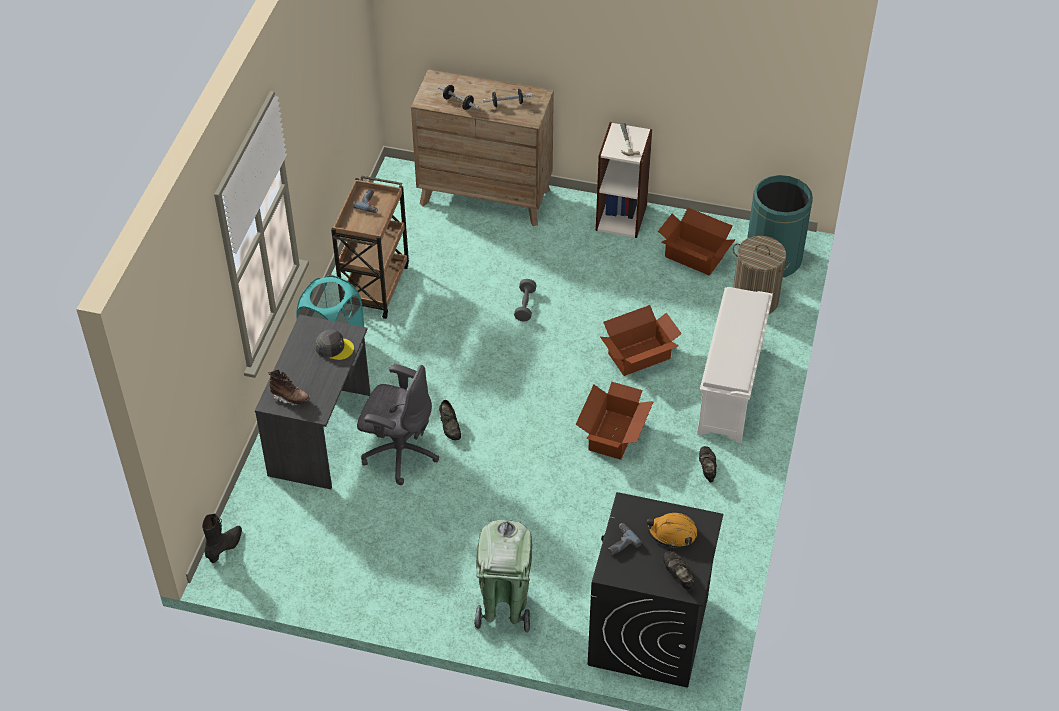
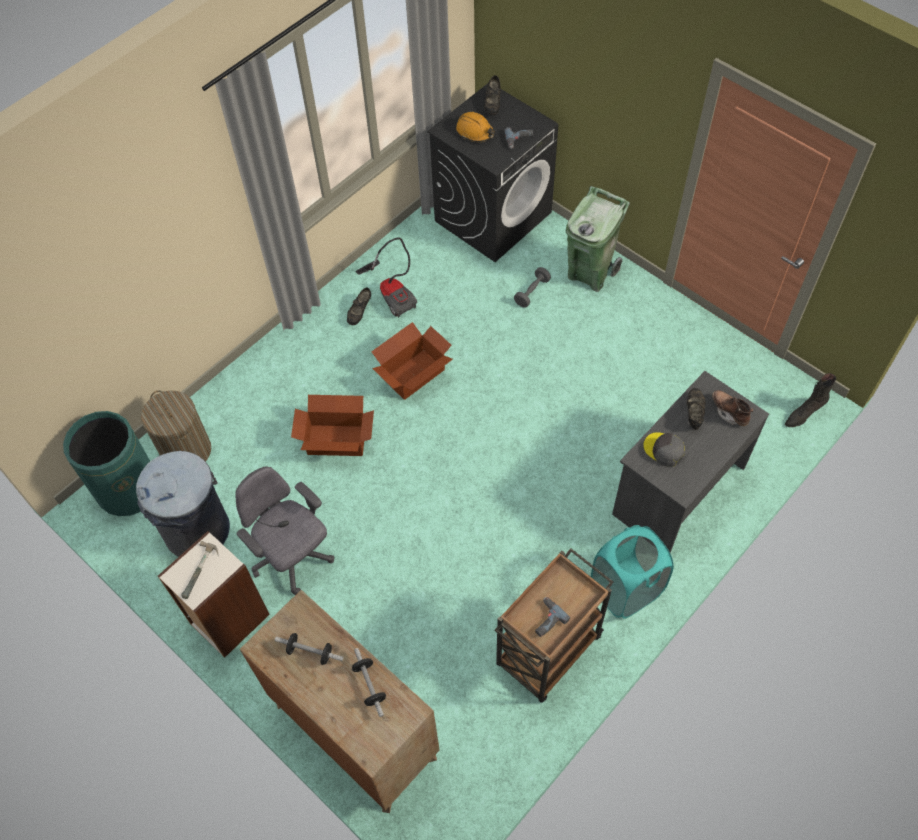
camera: 150 degrees left, 10 degrees up
grey office chair [357,364,439,485] -> grey office chair moved to [235,466,334,595]
black shoe [439,400,461,440] -> black shoe moved to [687,388,706,430]
grey dumbbell [514,279,537,321] -> grey dumbbell moved to [514,267,551,307]
cardboard box [658,208,736,275] -> grey trash can [136,451,230,557]
white shoe rack [697,287,773,443] -> none
none -> vacuum cleaner [356,237,417,318]

